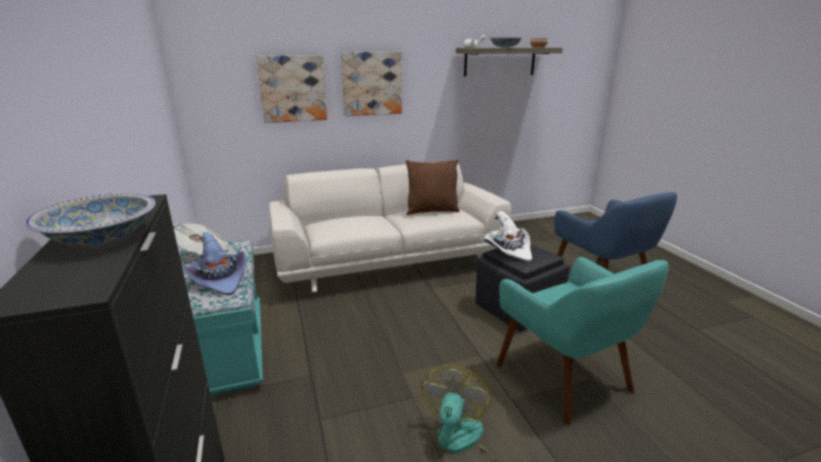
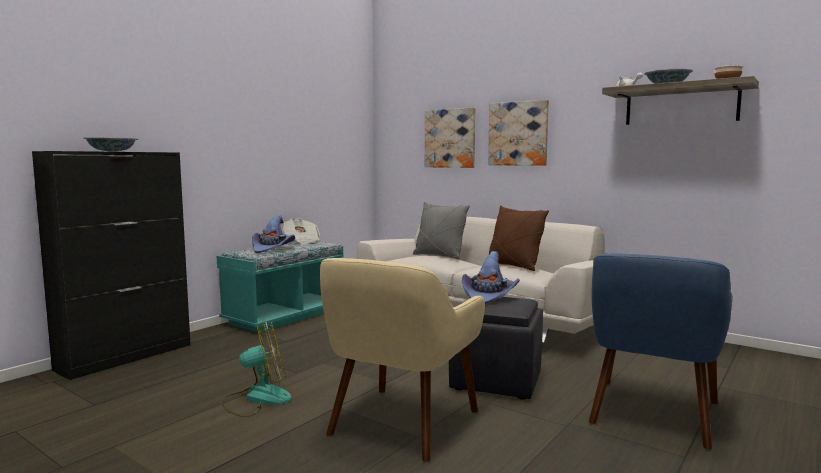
camera: 55 degrees right, 15 degrees down
white hat [484,211,532,262] -> purple hat [462,251,520,304]
turquoise armchair [497,257,669,425] -> beige armchair [320,258,485,462]
none -> grey pillow [413,202,470,259]

